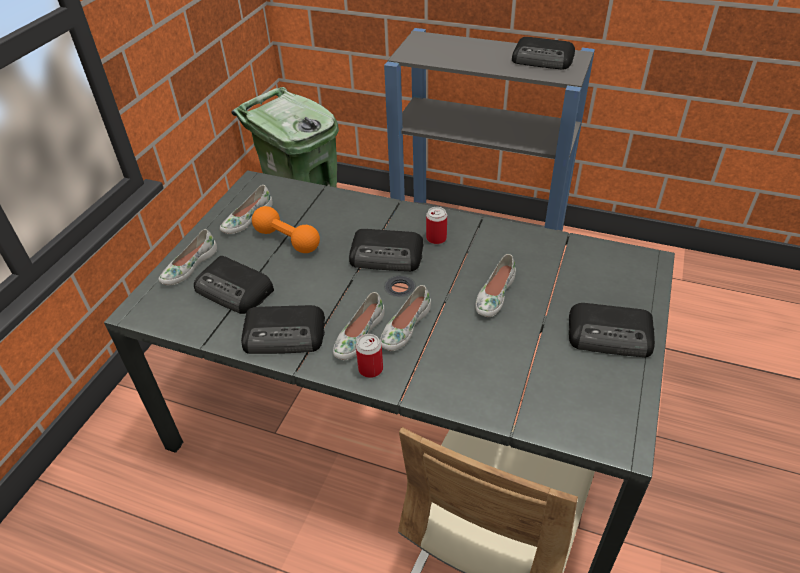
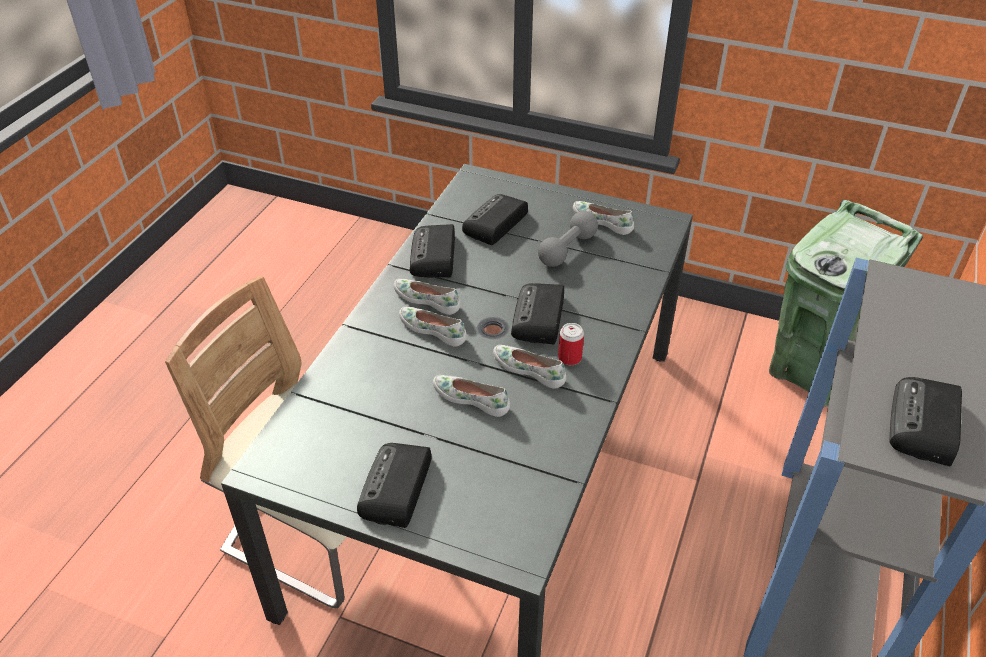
camera: 90 degrees right, 0 degrees up
white shoe [158,229,217,285] -> white shoe moved to [493,345,566,389]
orange dumbbell [252,206,320,253] -> grey dumbbell [538,211,598,267]
can [356,334,383,378] -> none

